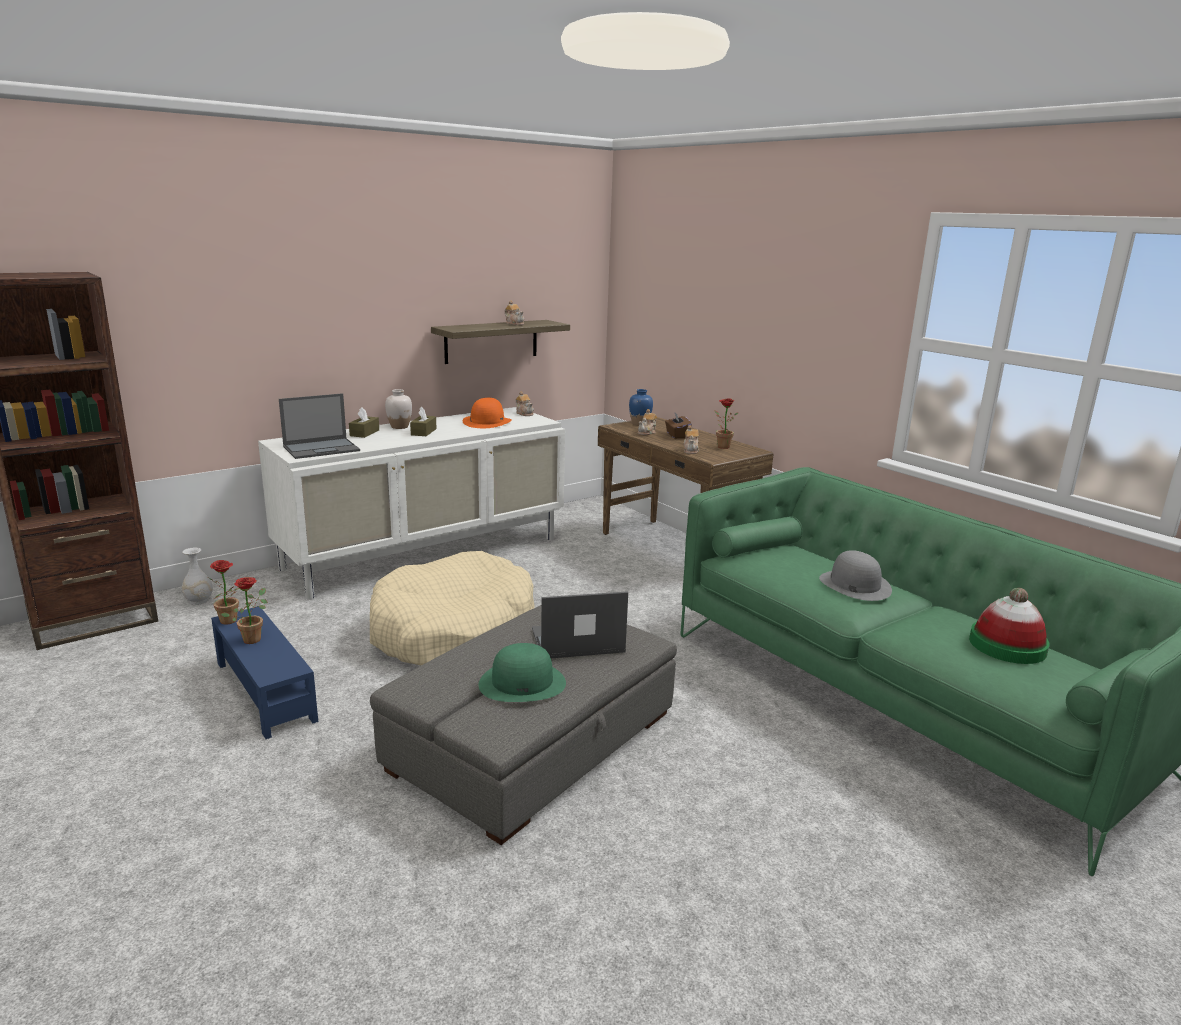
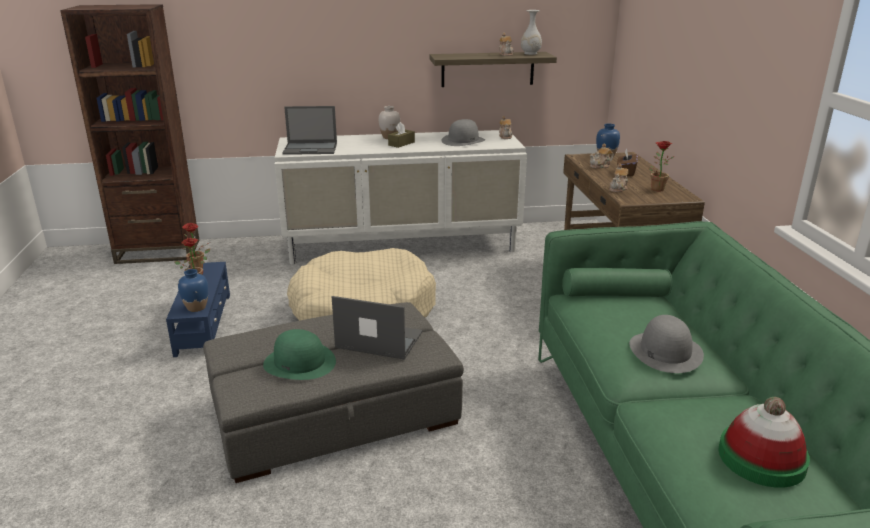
camera: 30 degrees right, 5 degrees up
white vase [182,548,213,605] -> white vase moved to [521,10,542,55]
brown tissue box [349,407,379,438] -> none
orange hat [463,398,512,428] -> grey hat [441,119,485,146]
none -> blue vase [178,269,208,312]

